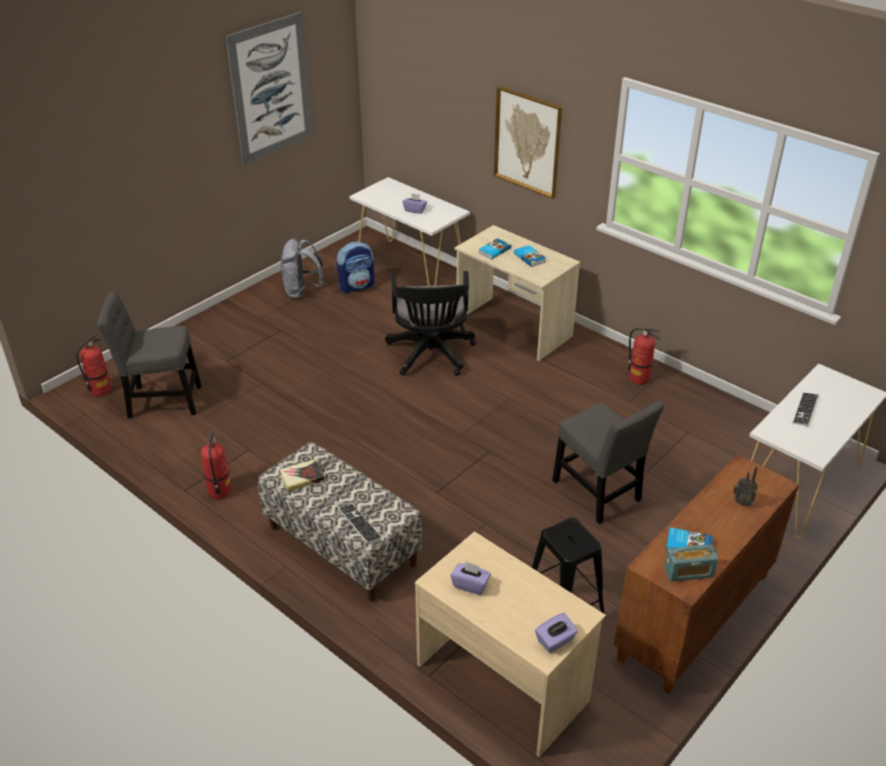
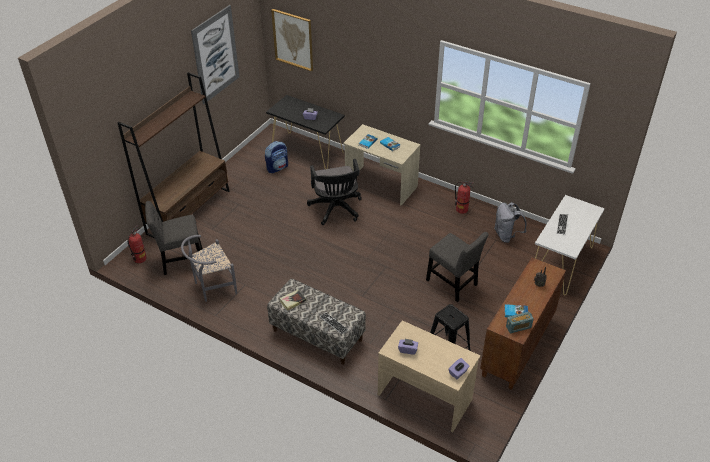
camera: 10 degrees left, 5 degrees up
fire extinguisher [201,427,231,499] -> none
grey backpack [280,239,323,299] -> grey backpack moved to [494,202,527,243]
white console table [349,177,470,286] -> black console table [266,95,345,169]
picture [494,86,562,199] -> picture moved to [271,9,313,72]
none -> brown bookcase [117,72,229,239]
none -> grey chair [181,235,237,302]

